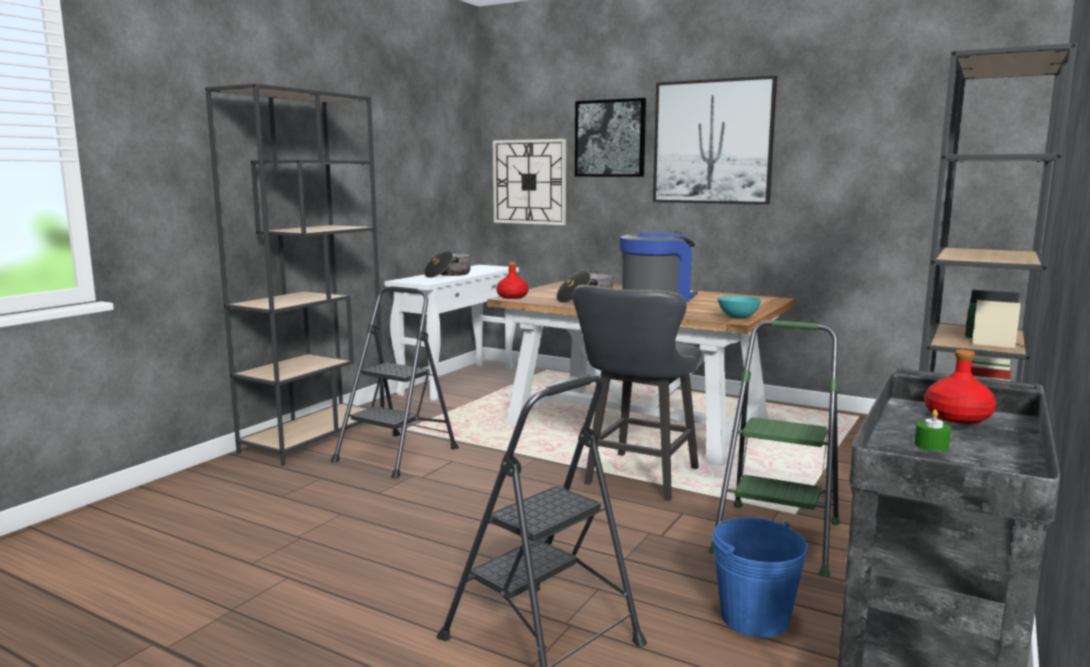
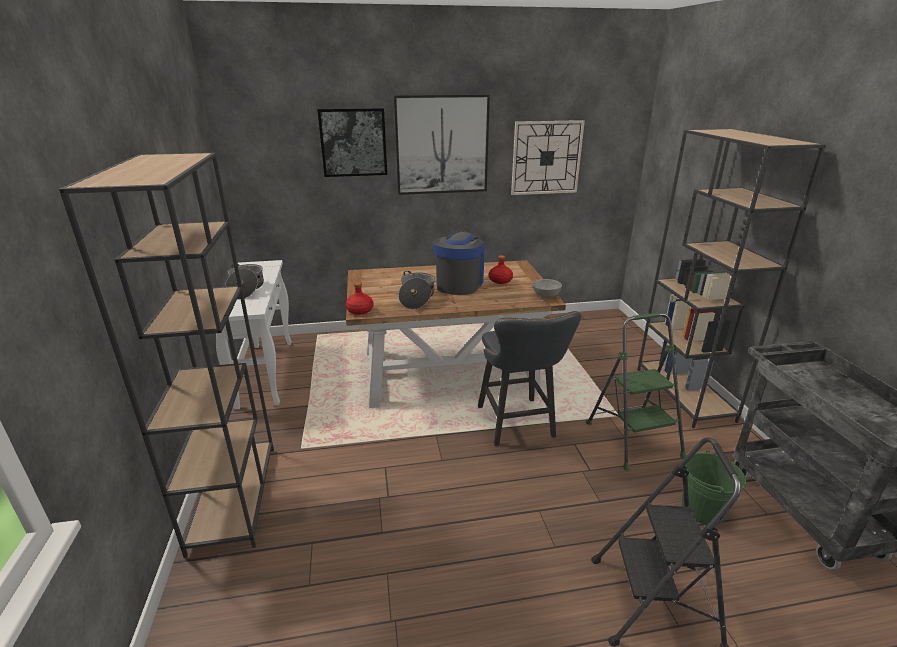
camera: 40 degrees left, 15 degrees up
black step ladder [331,286,459,479] -> none
wall clock [493,139,566,225] -> wall clock moved to [511,120,585,195]
blue bucket [712,518,808,638] -> green bucket [682,451,746,525]
turquoise bowl [718,296,761,319] -> grey bowl [532,279,562,298]
green candle [914,409,951,451] -> none
red bottle [924,349,996,424] -> red bottle moved to [489,255,513,284]

